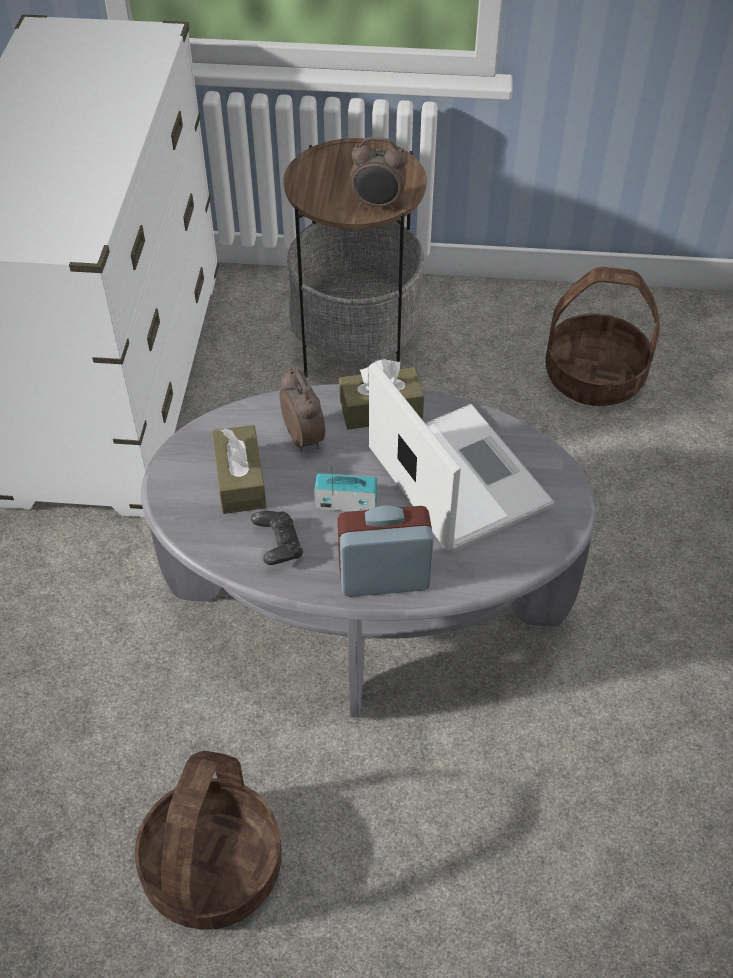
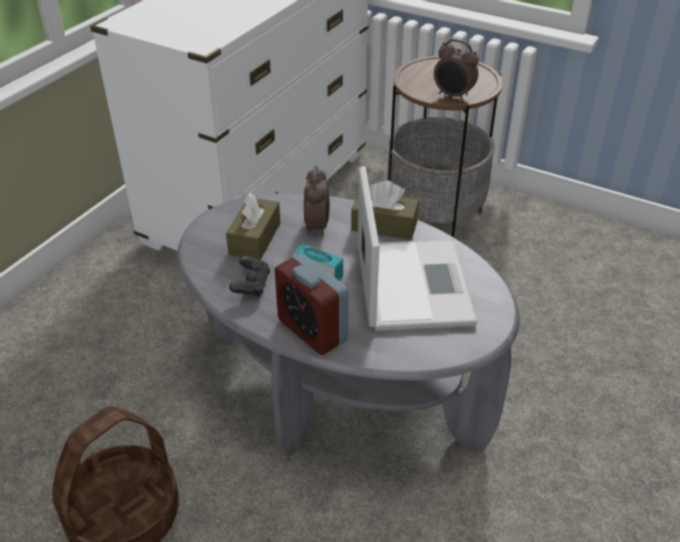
camera: 25 degrees right, 10 degrees down
alarm clock [338,505,434,597] -> alarm clock turned 150 degrees counterclockwise [275,254,348,355]
basket [545,267,660,406] -> none

